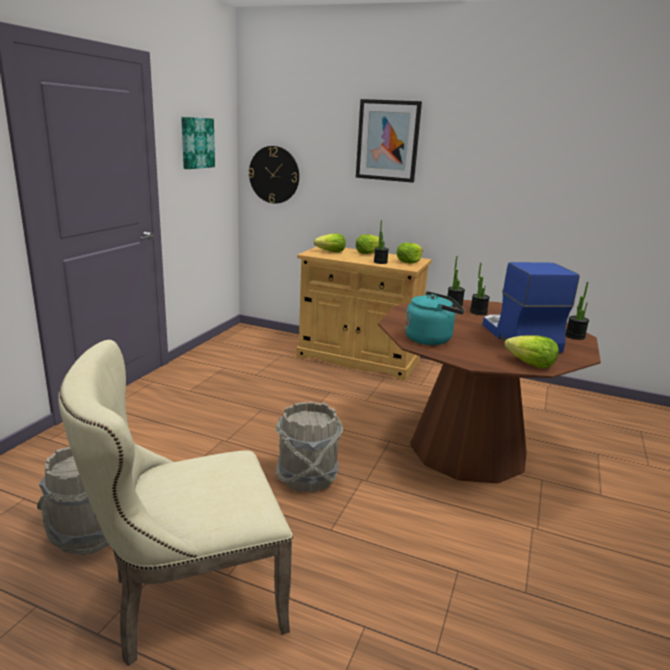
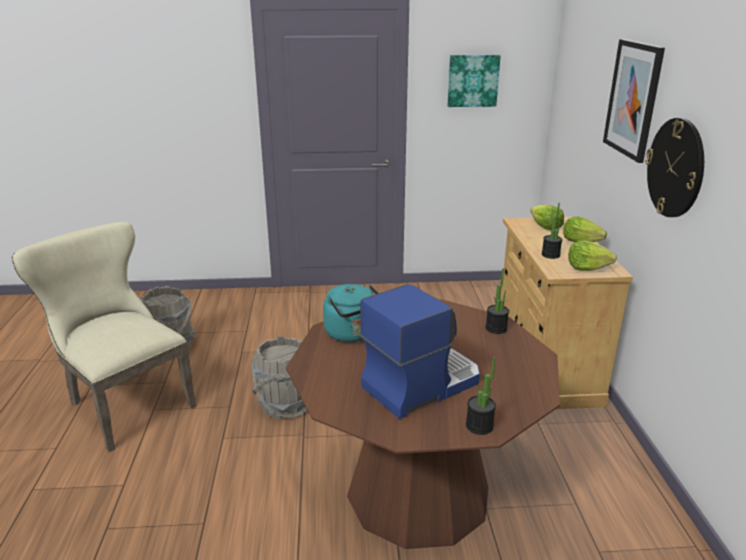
camera: 65 degrees right, 5 degrees up
wall clock [248,146,299,204] -> wall clock moved to [645,118,704,217]
potted plant [470,263,490,315] -> none
lettuce [504,335,559,369] -> none

